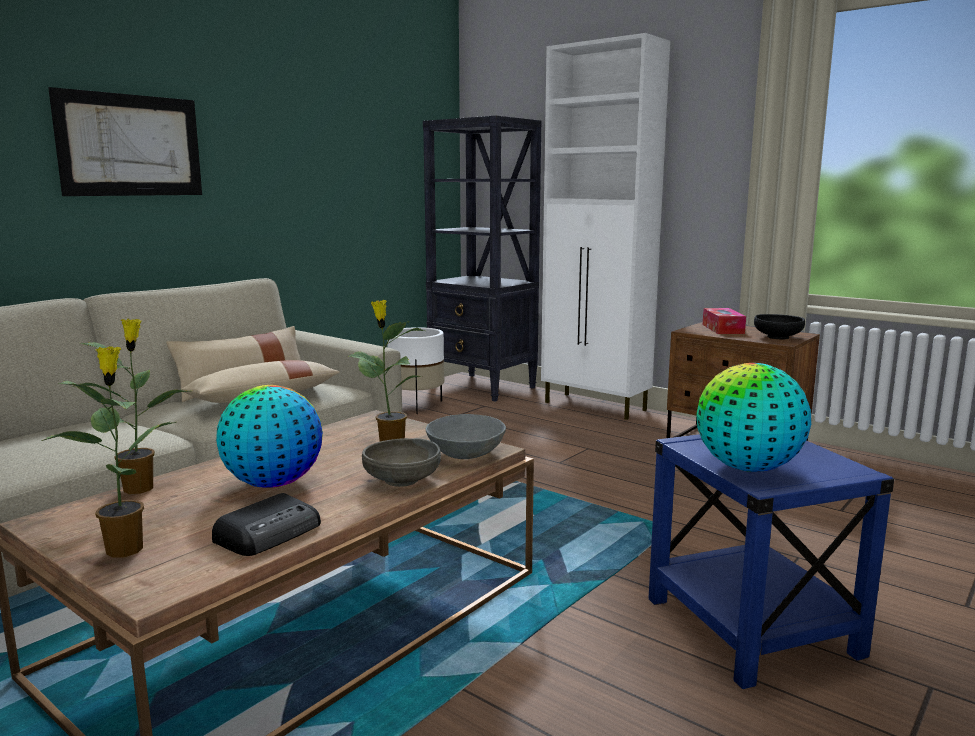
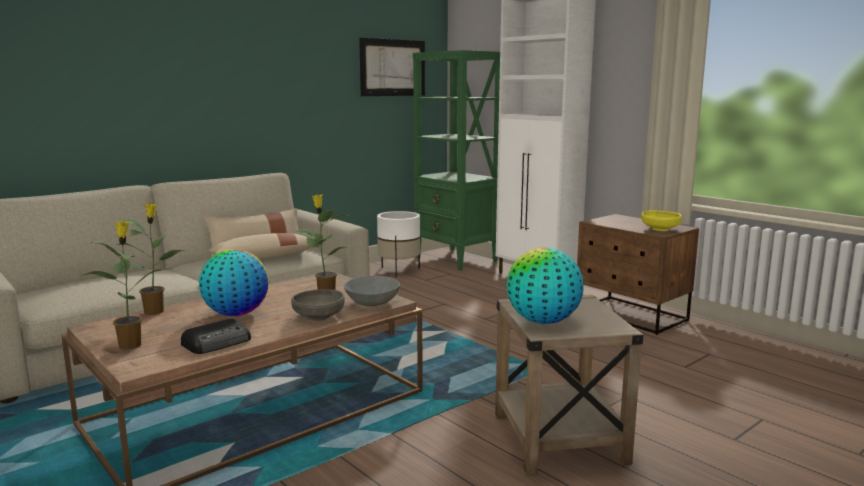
camera: 10 degrees right, 0 degrees up
picture [48,87,202,196] -> picture moved to [359,38,425,96]
black bookcase [423,115,542,402] -> green bookcase [413,50,500,271]
blue side table [648,434,894,689] -> beige side table [495,295,643,474]
tissue box [703,308,746,334] -> none
black bowl [754,314,805,339] -> yellow bowl [641,211,682,231]

